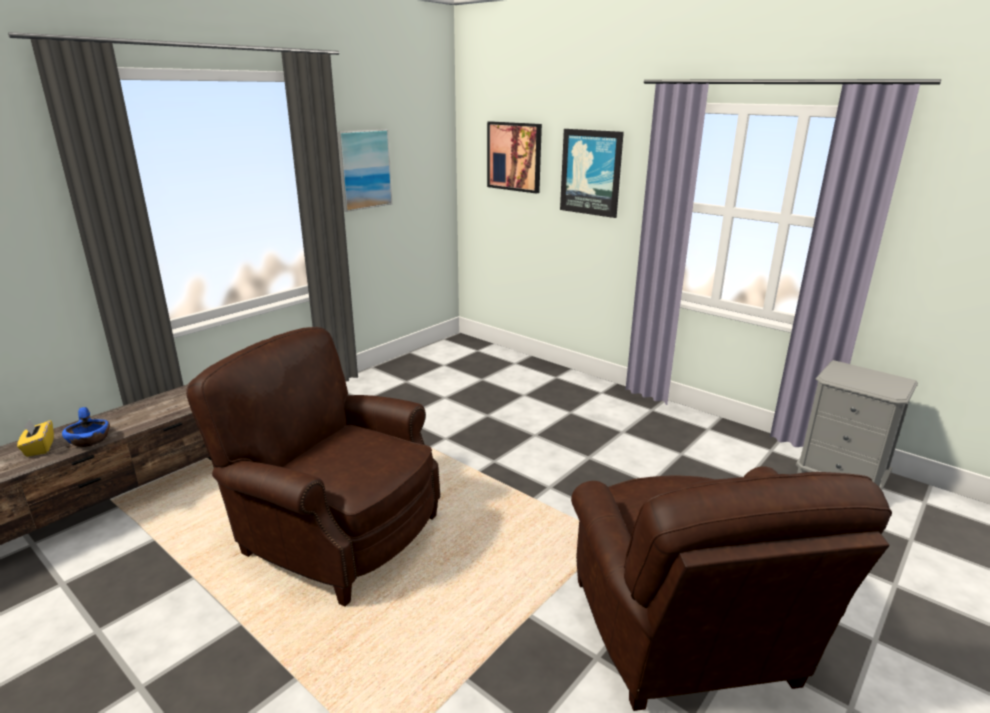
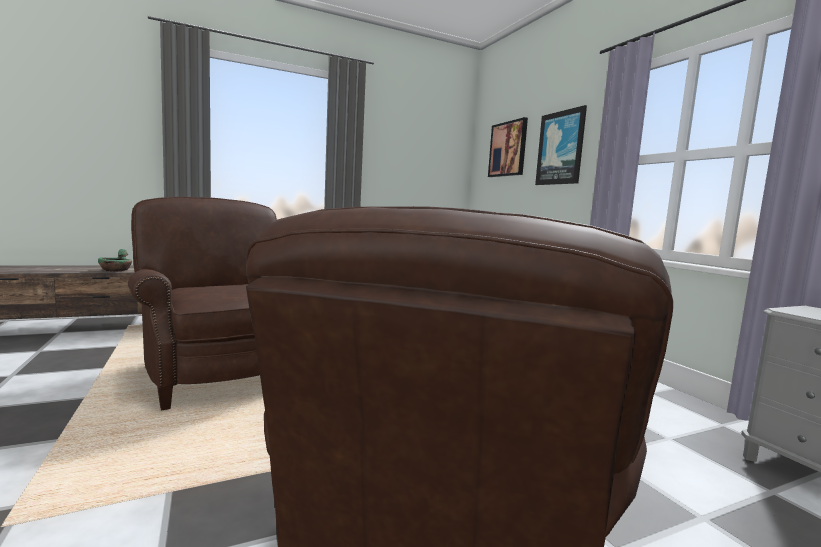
camera: 25 degrees right, 15 degrees down
yellow tissue box [17,419,54,457] -> none
blue bowl [62,407,110,447] -> green bowl [98,249,132,272]
picture [337,129,392,212] -> none

